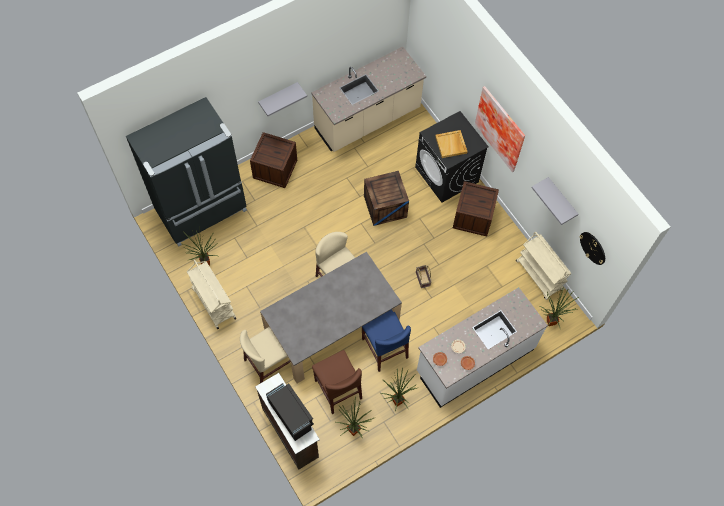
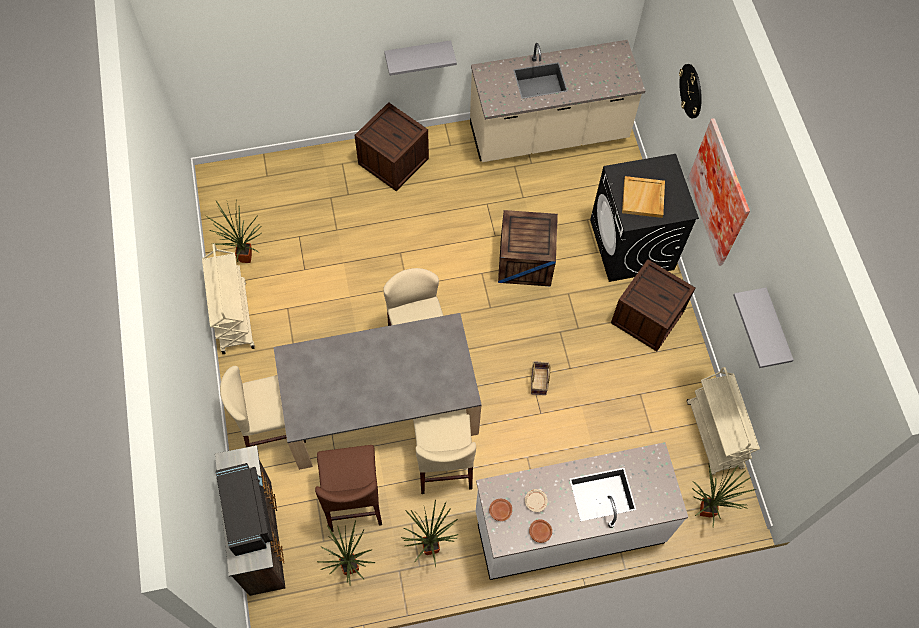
camera: 20 degrees right, 0 degrees up
black fridge [126,97,247,246] -> none
blue chair [362,309,411,372] -> beige chair [413,409,476,494]
wall clock [579,232,605,265] -> wall clock moved to [679,64,702,119]

